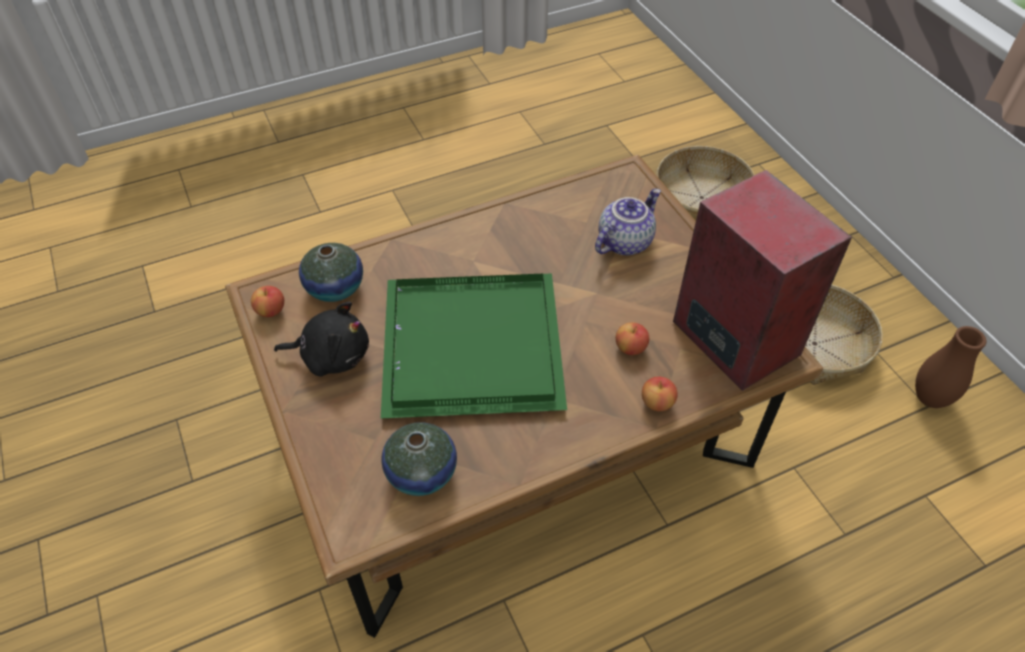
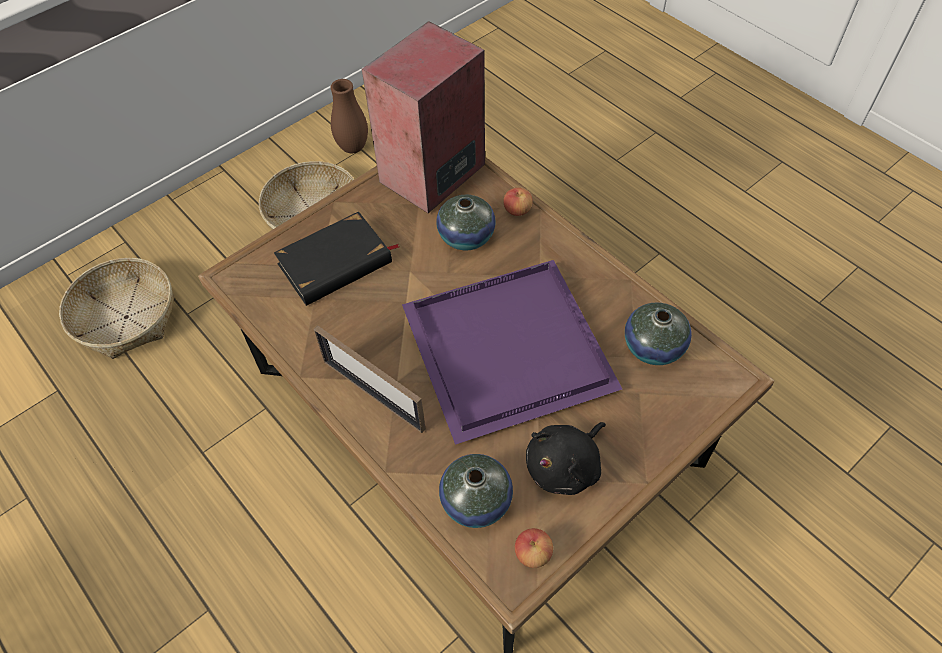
camera: 105 degrees left, 5 degrees up
black plush toy [274,301,369,377] -> black plush toy turned 120 degrees counterclockwise [526,422,606,495]
green tray [381,273,567,419] -> purple tray [402,260,622,445]
teapot [595,189,661,255] -> black book [274,212,399,306]
apple [616,323,649,355] -> vase [436,195,496,250]
none -> picture frame [314,325,426,433]

